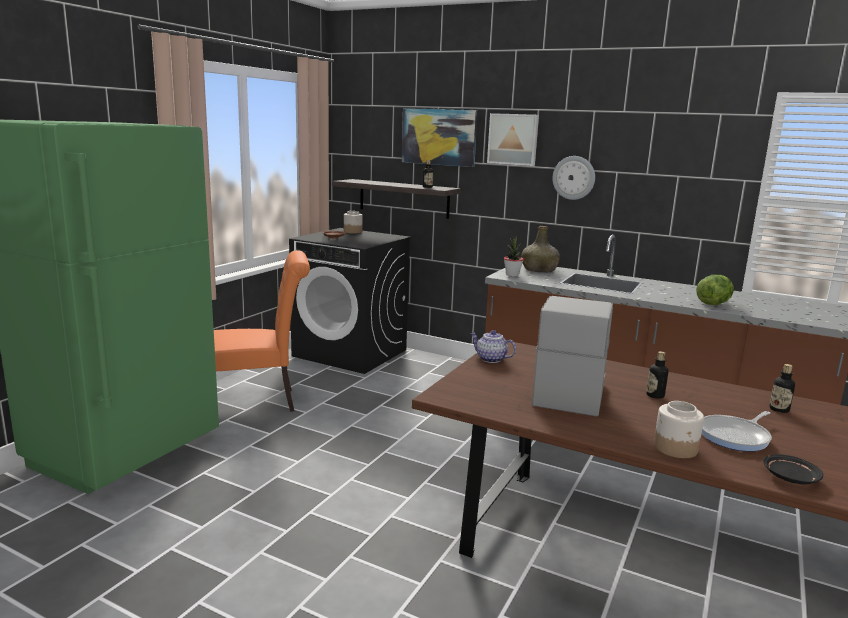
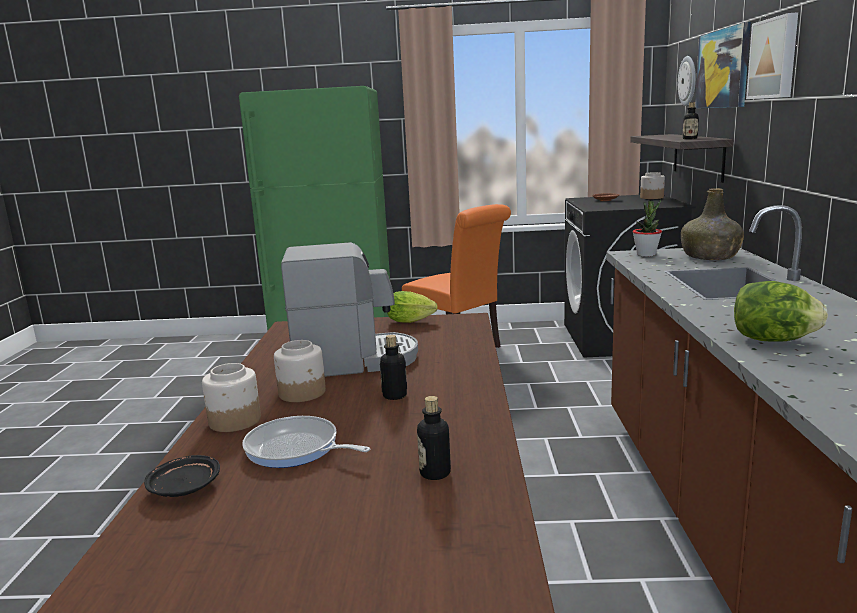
camera: 65 degrees right, 0 degrees up
teapot [470,330,516,363] -> lettuce [387,291,438,323]
wall clock [552,156,595,200] -> wall clock moved to [678,56,696,106]
none -> jar [274,340,326,402]

